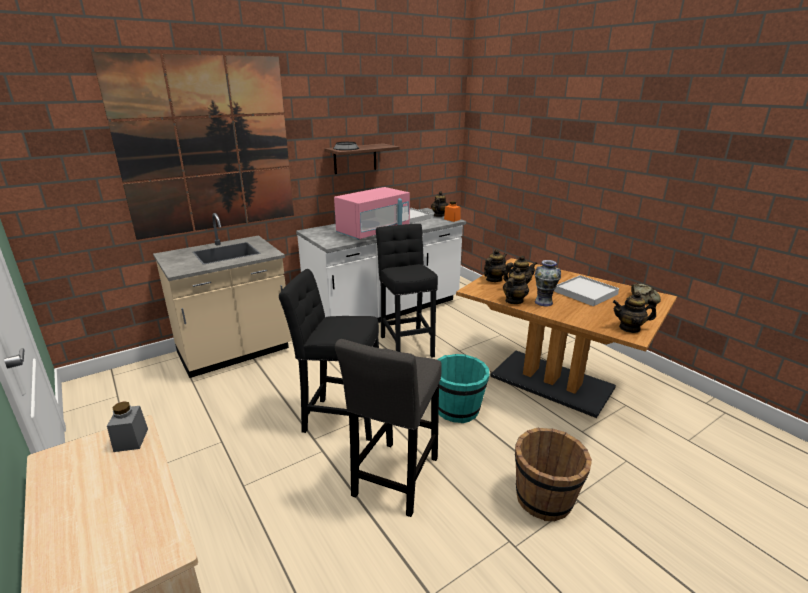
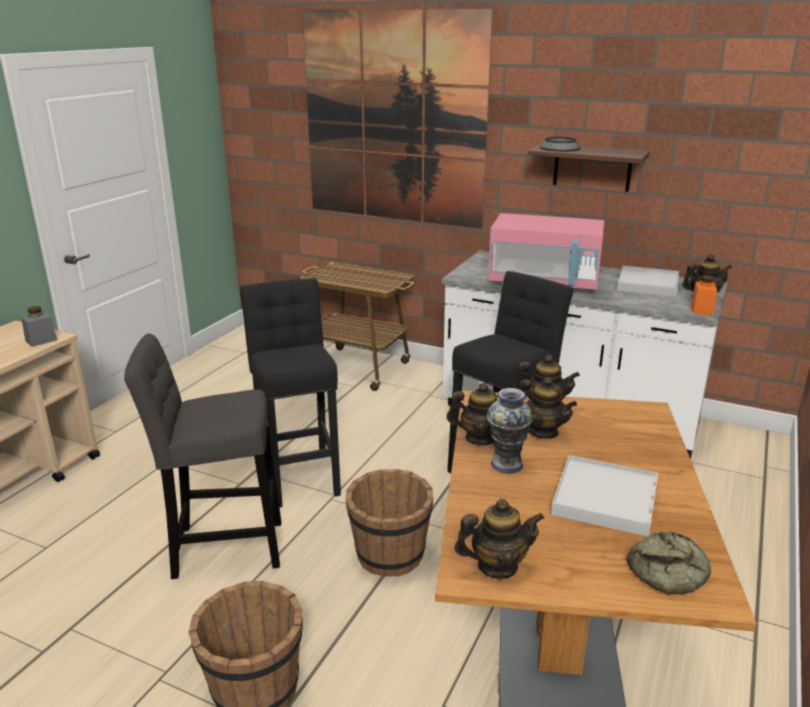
camera: 60 degrees right, 0 degrees up
beige counter [153,213,292,378] -> cart [301,263,414,391]
turquoise bucket [437,354,490,423] -> brown bucket [345,469,434,577]
teapot [613,292,657,333] -> teapot turned 105 degrees clockwise [454,499,544,579]

